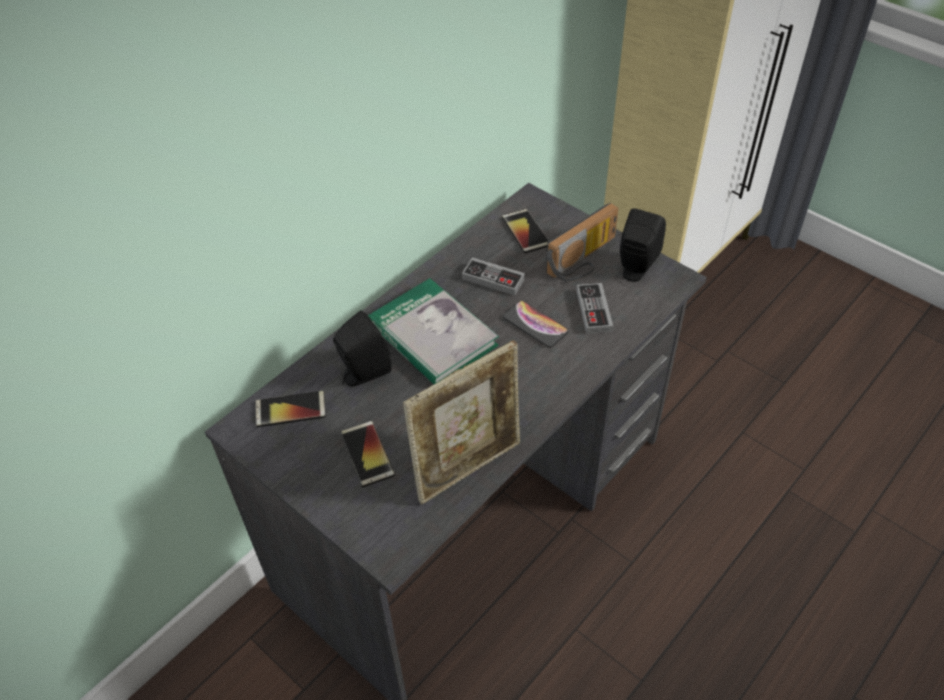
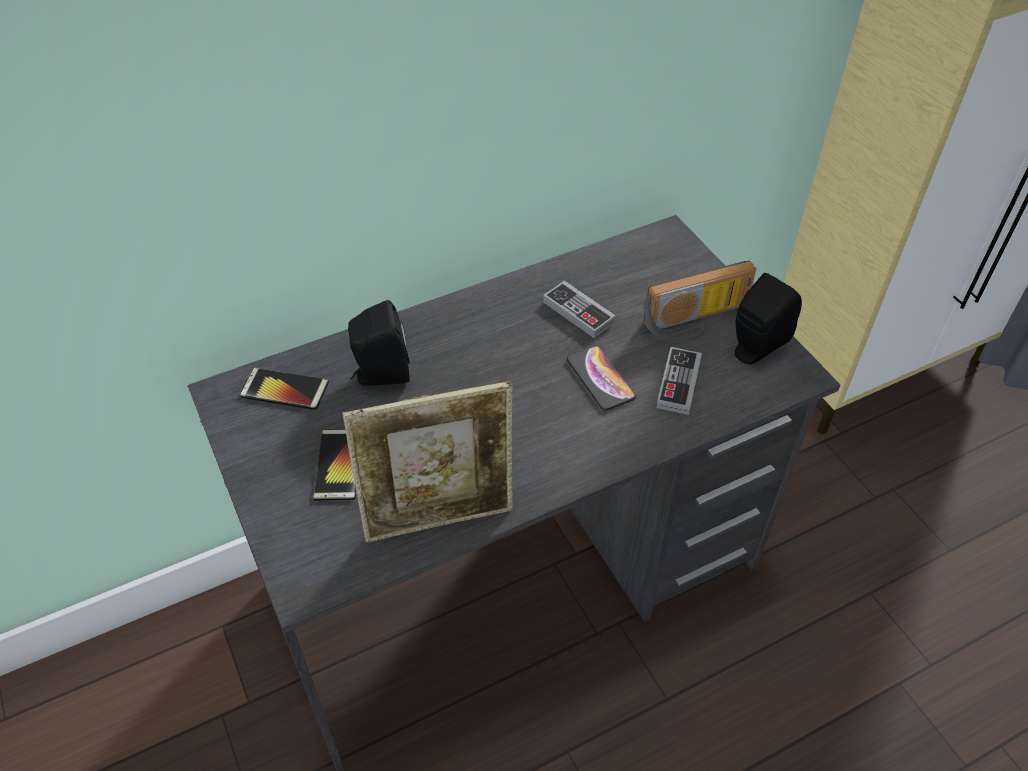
camera: 20 degrees right, 0 degrees up
book [368,278,499,384] -> none
phone [502,209,549,253] -> none

